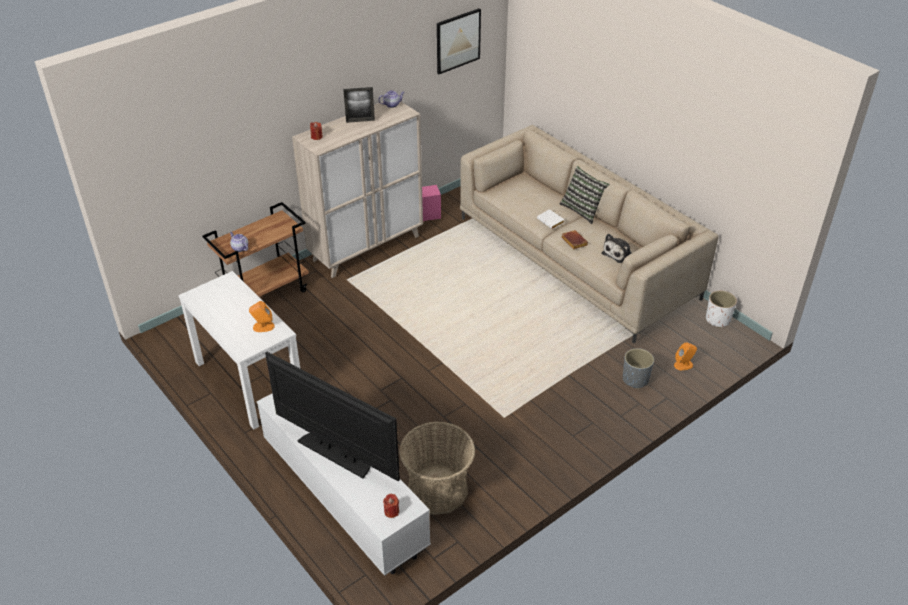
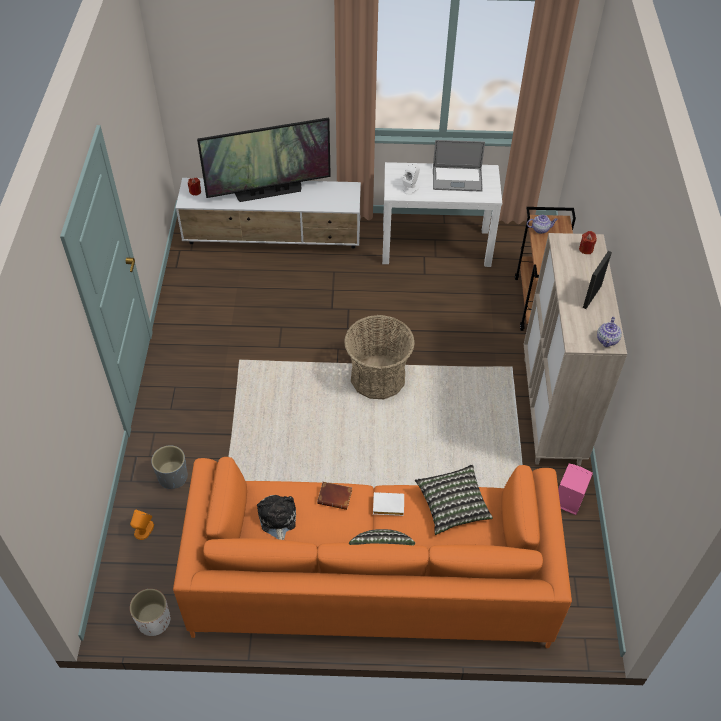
camera: 130 degrees right, 10 degrees up
orange speaker [249,301,274,332] -> white speaker [403,164,420,195]
basket [399,421,475,515] -> basket moved to [344,315,415,399]
picture [437,8,481,74] -> none
beige sofa [460,125,718,343] -> orange sofa [173,457,572,648]
none -> pillow [415,465,493,535]
none -> laptop [433,140,485,192]

